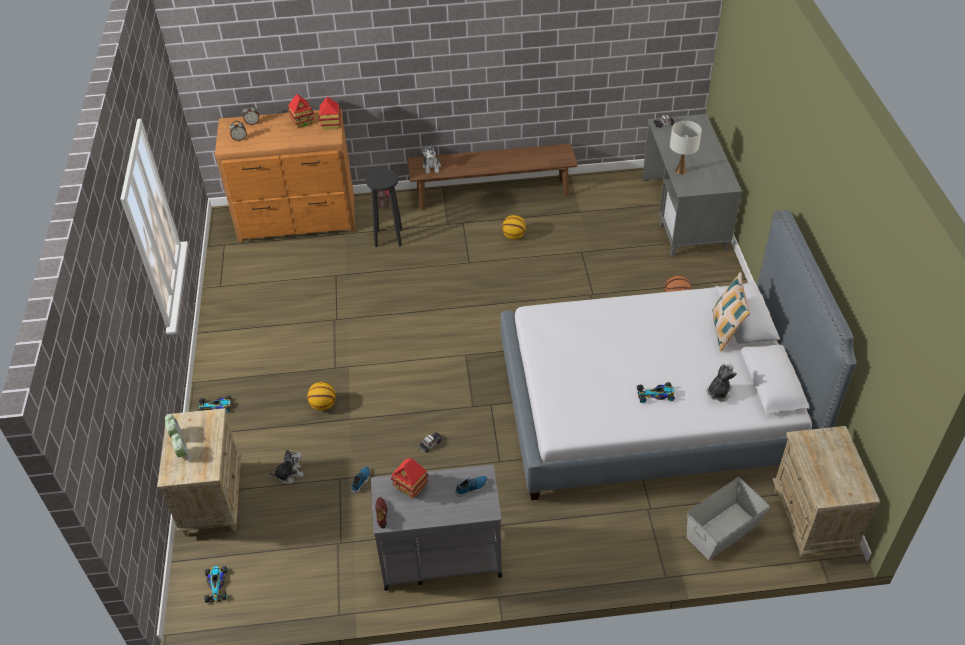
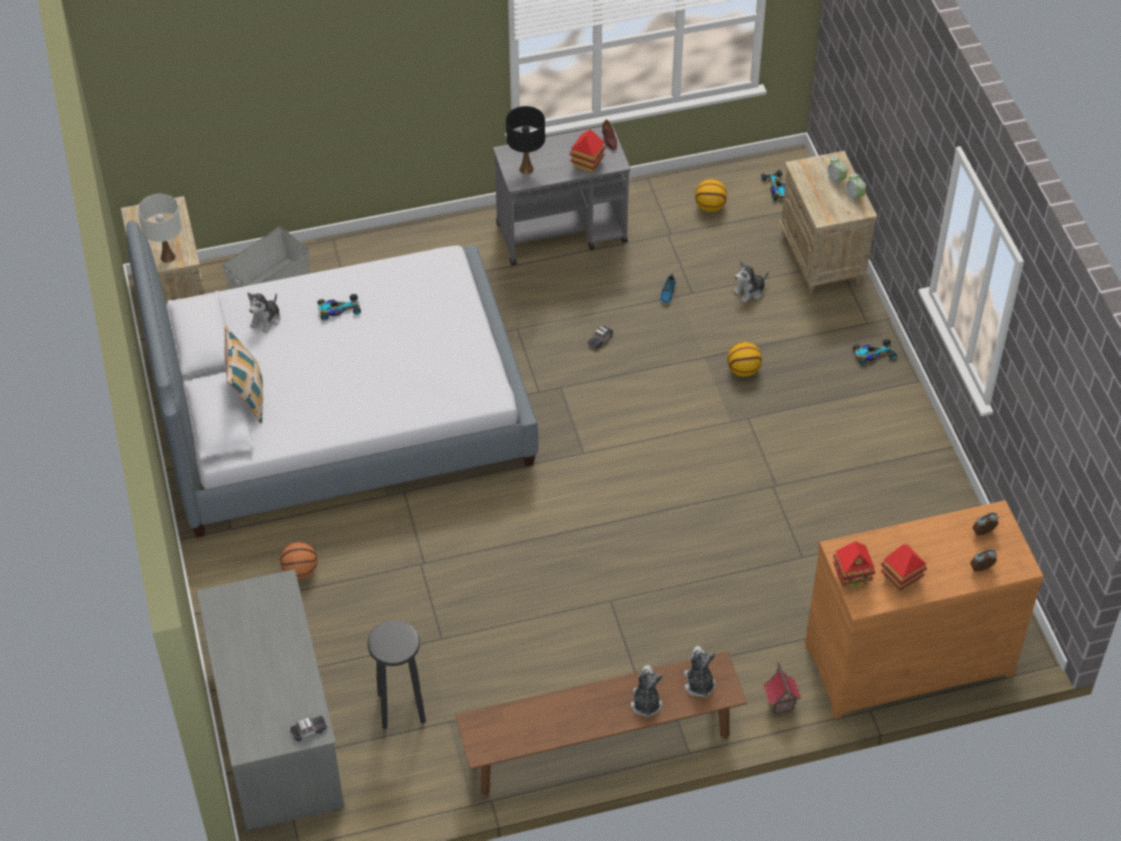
camera: 170 degrees right, 5 degrees up
black stool [366,168,402,247] -> black stool moved to [368,620,426,729]
shoe [455,476,488,497] -> black table lamp [506,106,545,175]
basketball [502,215,526,240] -> basketball moved to [695,179,727,212]
white table lamp [670,121,702,175] -> white table lamp moved to [138,194,182,263]
none -> plush toy [631,665,663,718]

